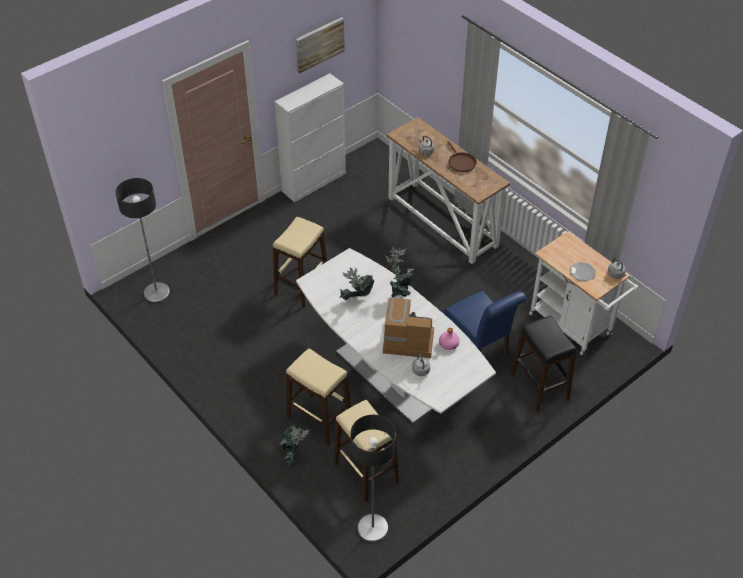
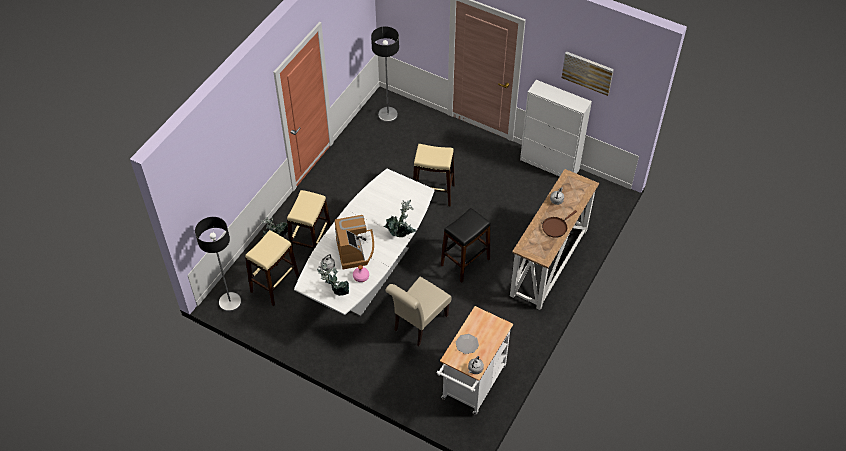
camera: 70 degrees right, 5 degrees up
potted plant [339,267,374,301] -> potted plant moved to [317,261,349,296]
blue chair [444,291,527,358] -> beige chair [385,277,452,346]
black stool [511,316,577,412] -> black stool moved to [441,208,490,283]

